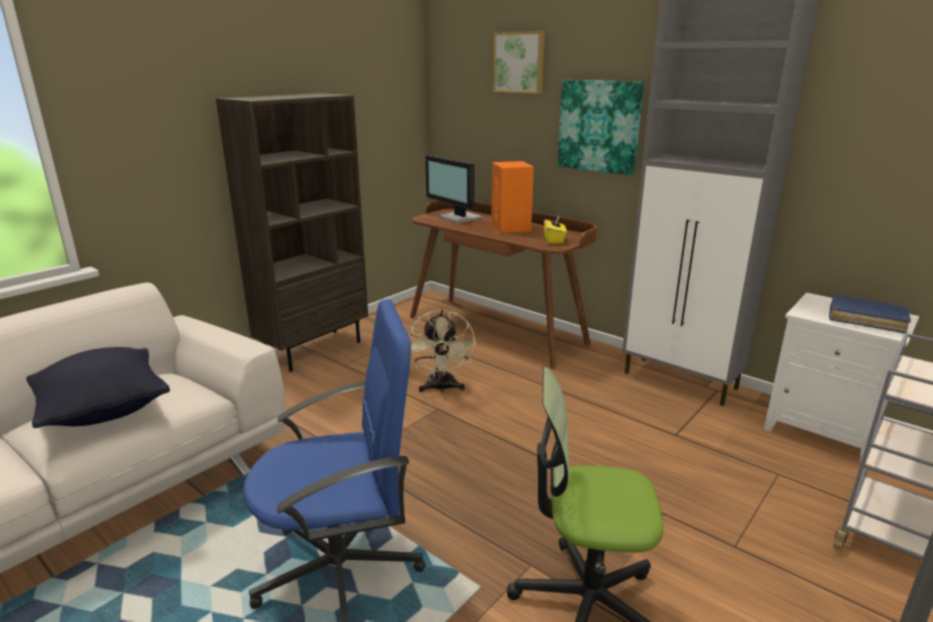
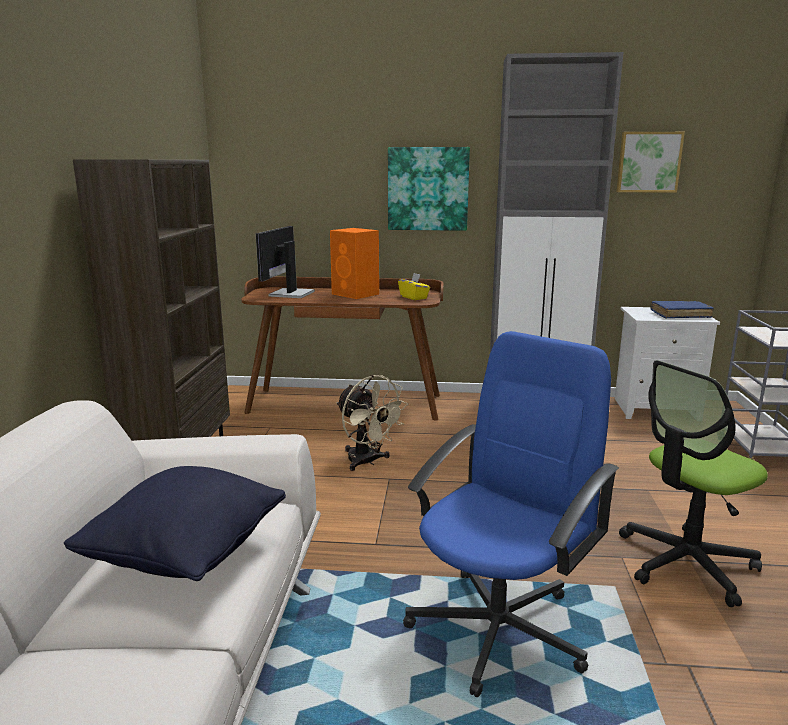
camera: 35 degrees left, 5 degrees down
monitor [425,155,483,223] -> monitor turned 90 degrees clockwise [256,226,315,298]
picture [493,31,545,94] -> picture moved to [616,132,685,193]

